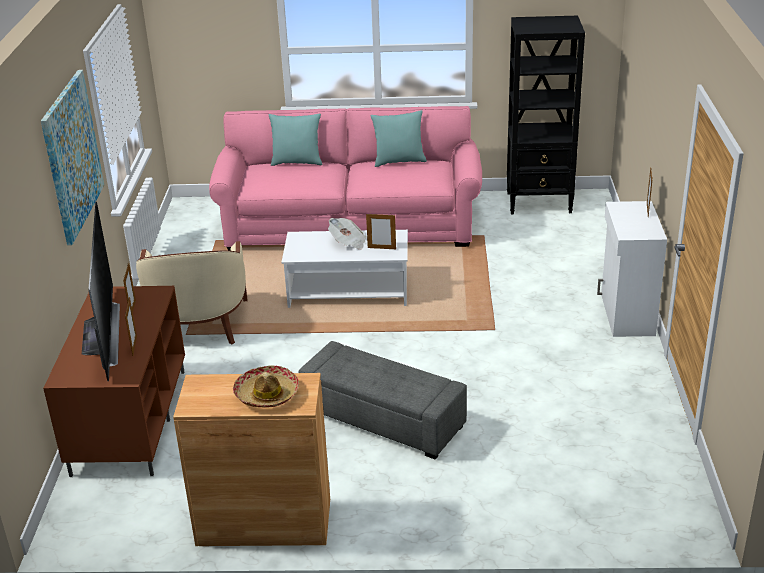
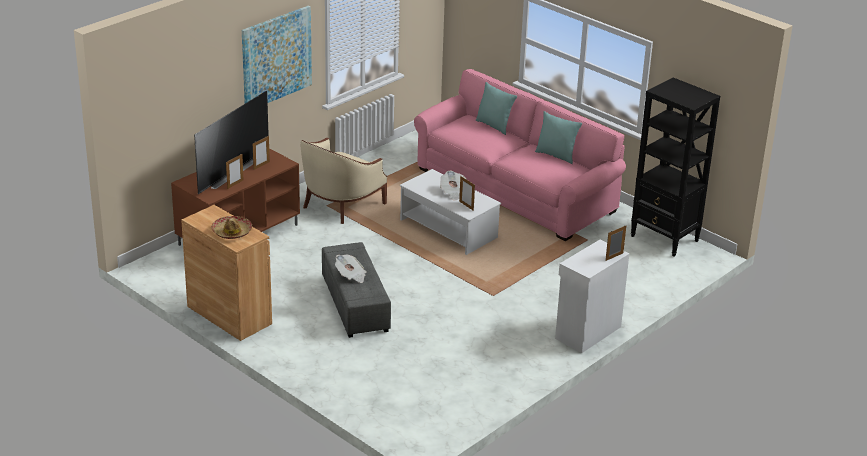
camera: 40 degrees right, 0 degrees up
none -> newspaper [335,255,367,283]

